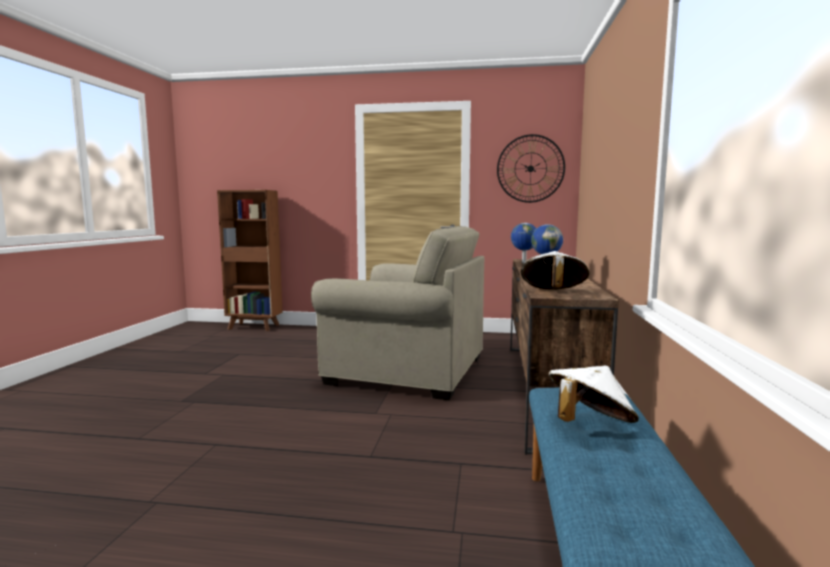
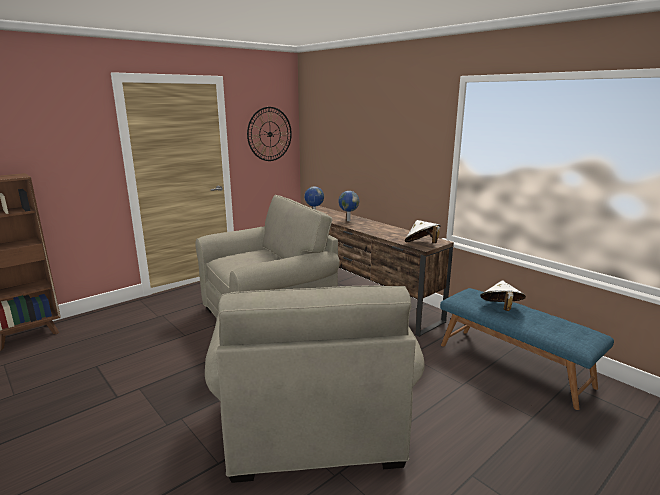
camera: 50 degrees left, 10 degrees up
none -> beige armchair [205,285,425,483]

